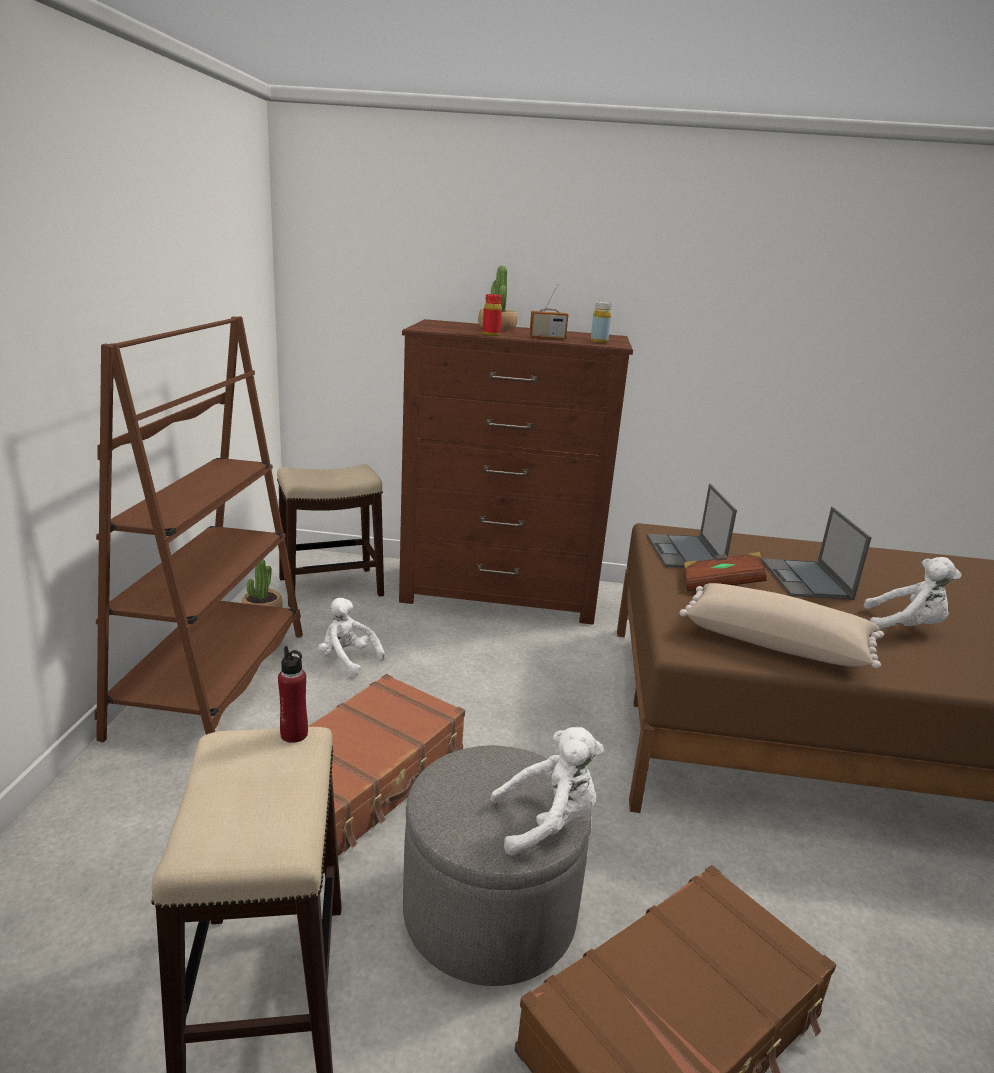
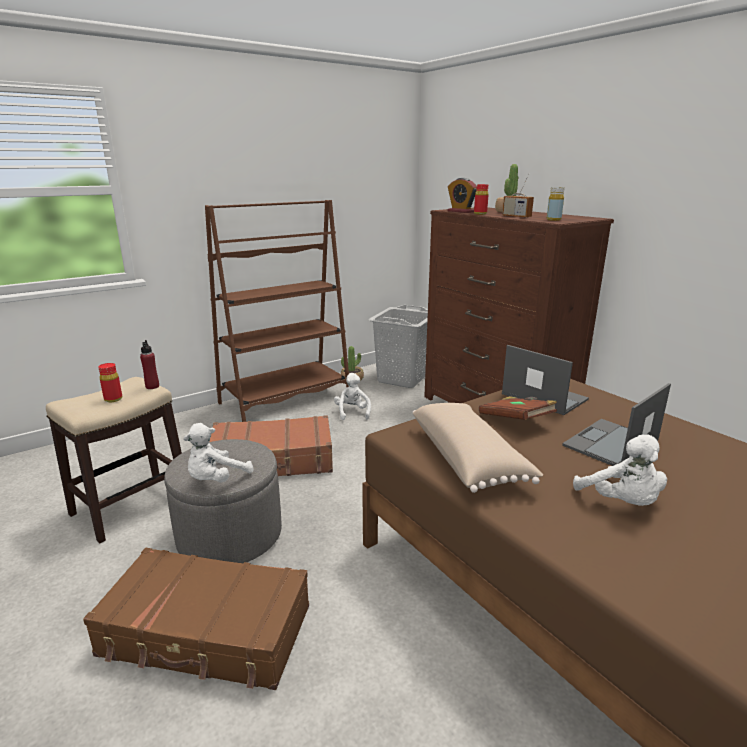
camera: 50 degrees right, 0 degrees up
stool [277,464,384,607] -> grey laundry basket [369,305,428,388]
white plush toy [490,727,604,856] -> white plush toy turned 90 degrees clockwise [183,423,253,482]
laptop [647,484,737,568] -> laptop turned 90 degrees clockwise [502,345,589,415]
none -> red bottle [98,363,122,402]
none -> alarm clock [448,178,477,213]

